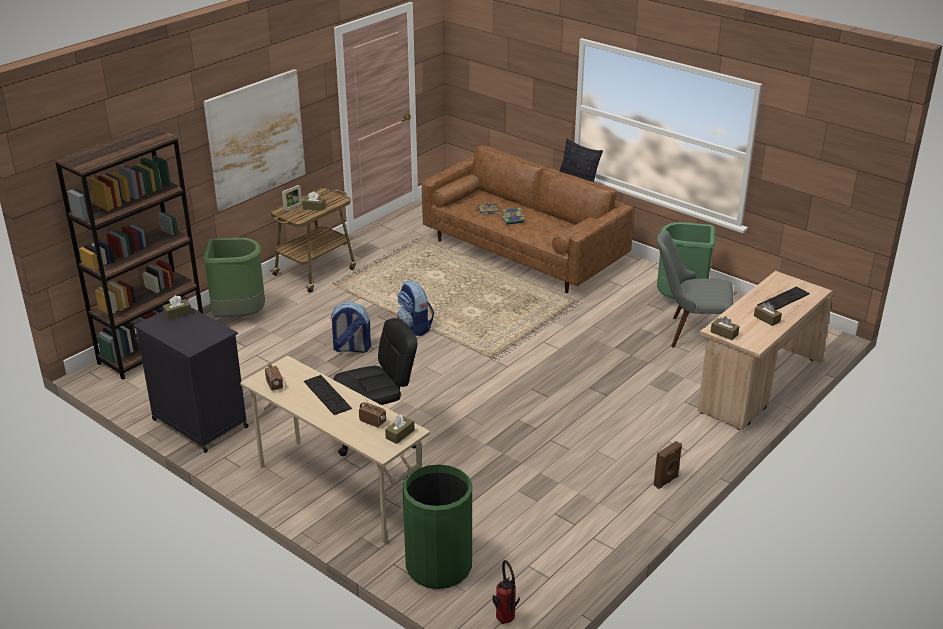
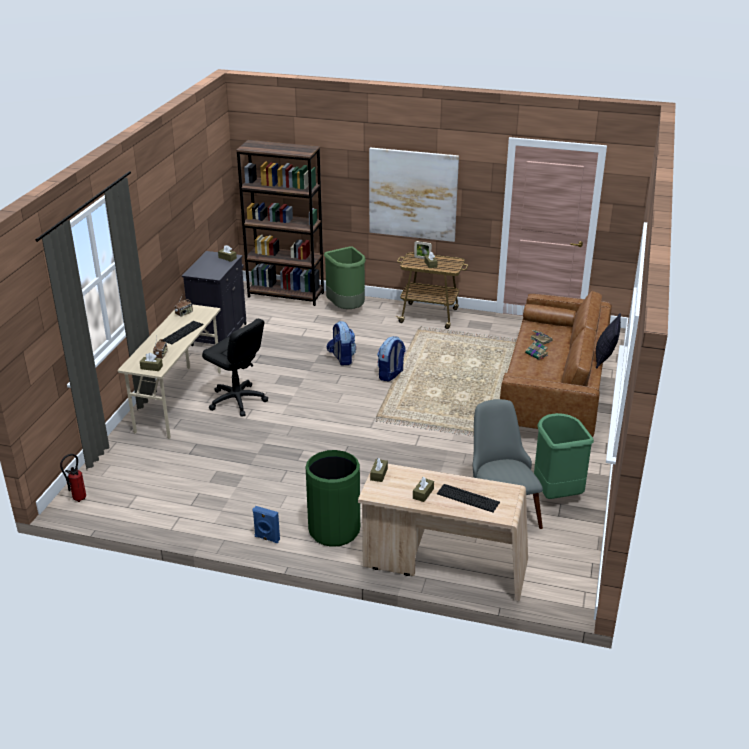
camera: 65 degrees right, 0 degrees up
green trash can [403,465,472,589] -> green trash can moved to [306,450,360,547]
brown speaker [654,441,682,489] -> blue speaker [252,506,280,543]

